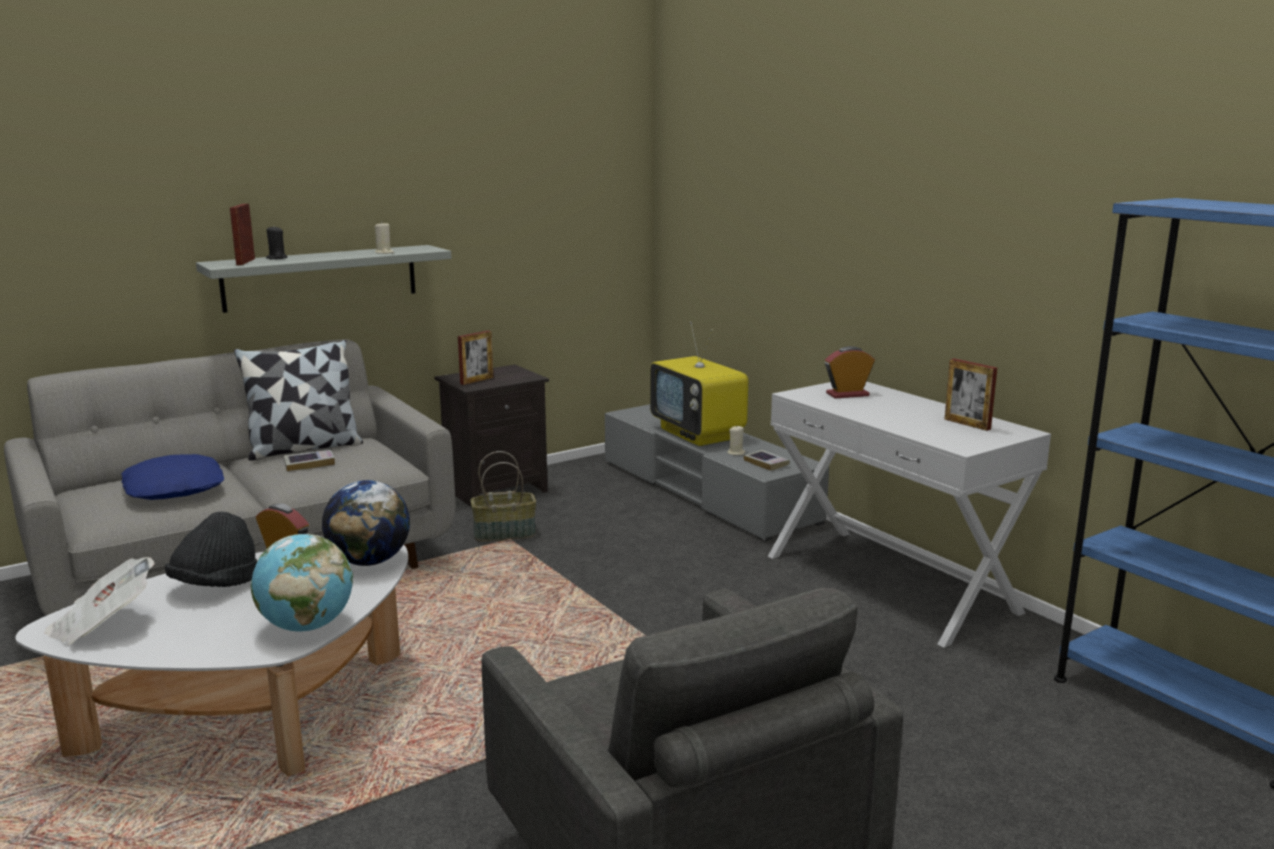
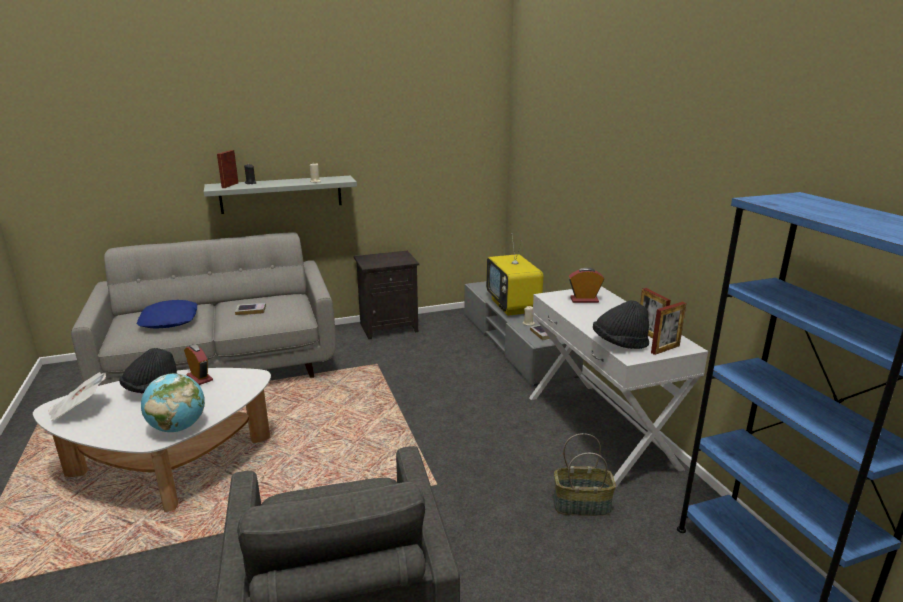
camera: 15 degrees right, 5 degrees up
pillow [234,340,363,461] -> none
globe [322,480,410,566] -> none
picture frame [458,331,493,385] -> picture frame moved to [651,302,686,355]
basket [470,451,536,542] -> basket moved to [553,433,616,516]
none -> black hat [593,300,649,349]

